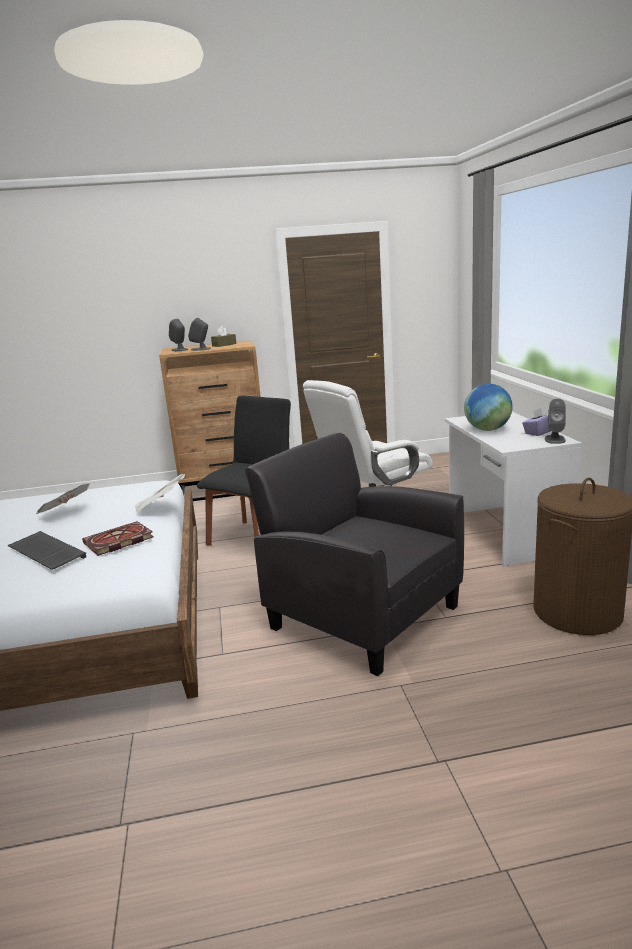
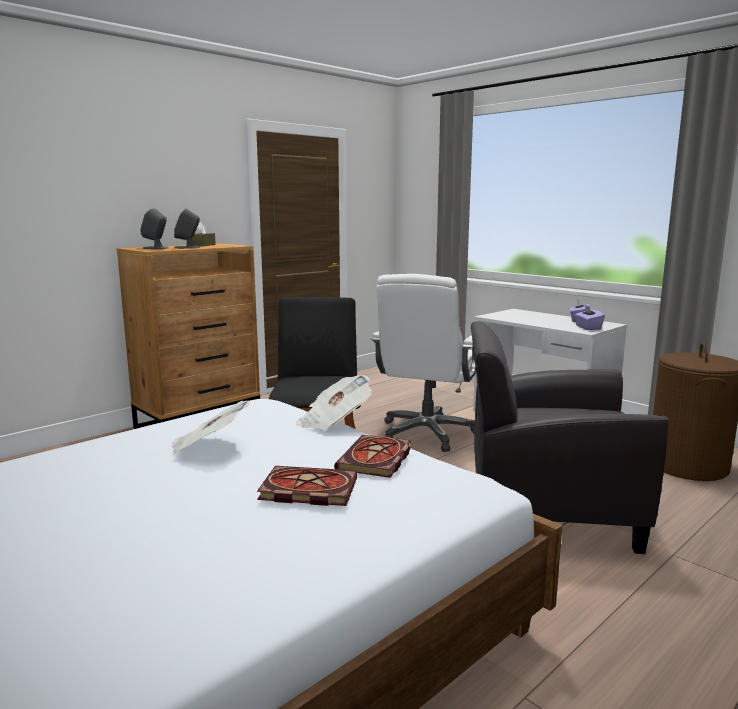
camera: 35 degrees left, 5 degrees down
keyboard [8,531,86,570] -> book [257,466,357,506]
globe [464,384,513,431] -> none
grey speaker [545,399,566,444] -> none
none -> purple tissue box [574,305,605,330]

